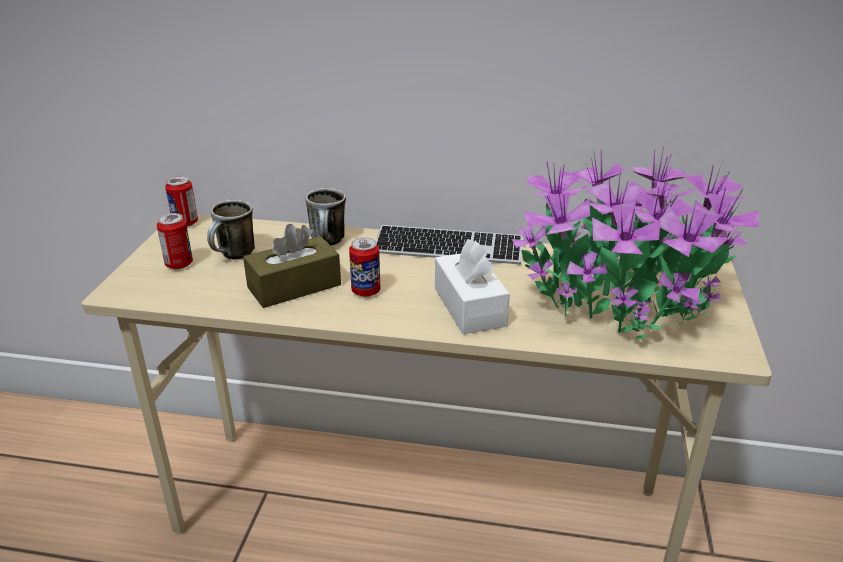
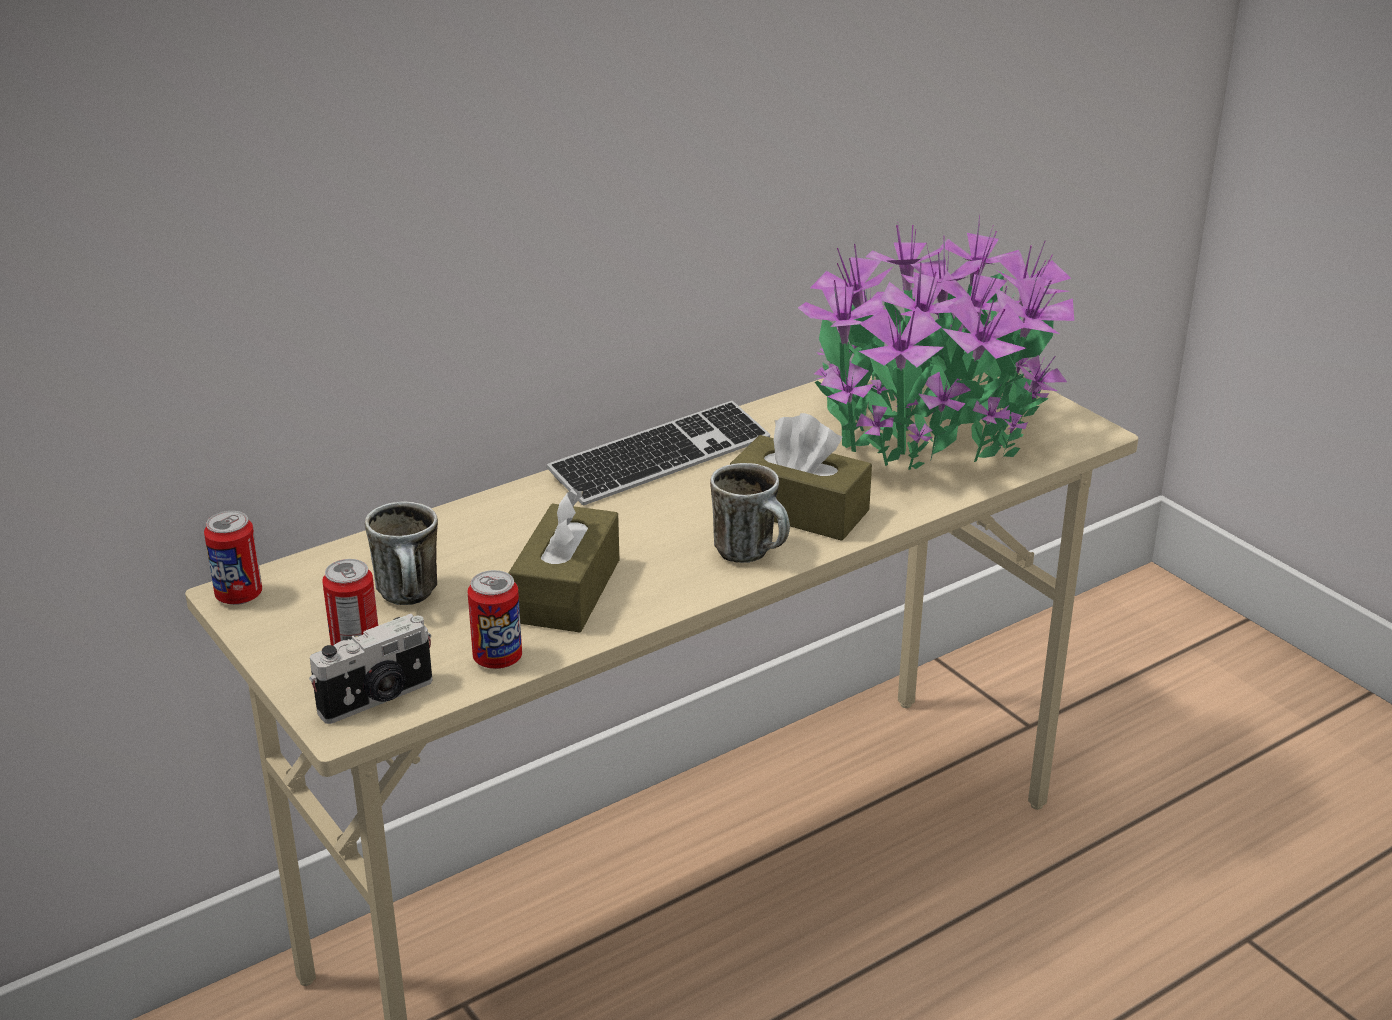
camera: 45 degrees left, 0 degrees up
mug [306,188,346,246] -> mug moved to [710,463,790,563]
can [349,237,380,297] -> can moved to [468,570,522,669]
white tissue box [435,239,510,334] -> brown tissue box [730,413,872,541]
none -> camera [309,614,432,724]

